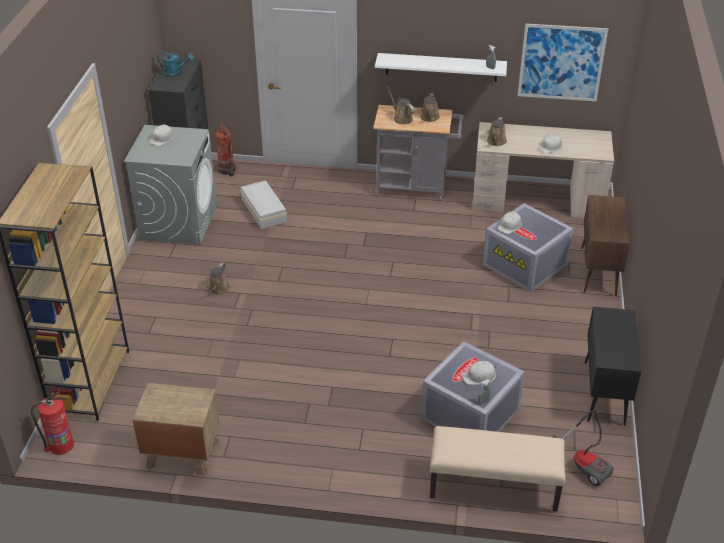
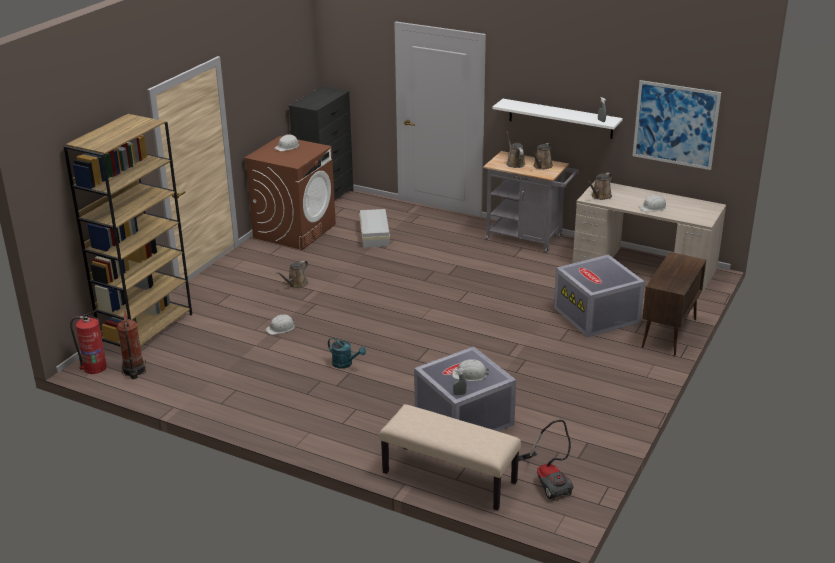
camera: 20 degrees right, 10 degrees down
grey washing machine [124,125,217,245] -> brown washing machine [244,136,336,250]
brown nightstand [132,383,220,476] -> none
turquoise watering can [157,51,194,77] -> turquoise watering can moved to [328,337,366,369]
fire extinguisher [215,122,238,176] -> fire extinguisher moved to [117,311,146,379]
white hard hat [498,211,522,234] -> white hard hat moved to [265,314,295,335]
black cabinet [585,307,641,425] -> none

